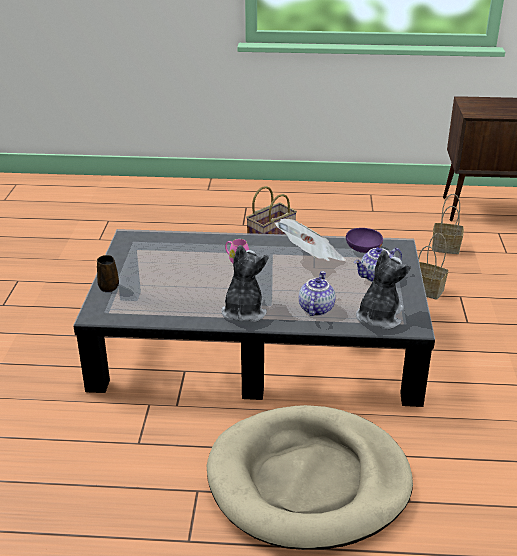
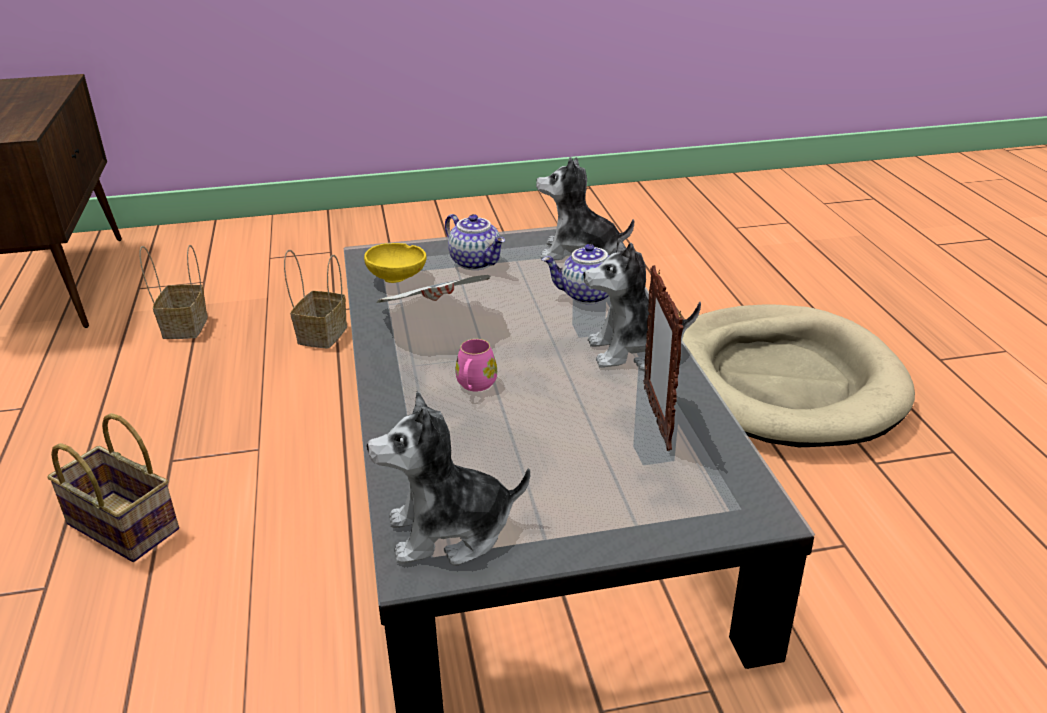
camera: 105 degrees left, 0 degrees up
brown mug [97,255,119,292] -> none
purple bowl [346,228,383,253] -> yellow bowl [364,243,427,283]
none -> plush toy [367,391,530,566]
none -> picture frame [643,265,683,451]

